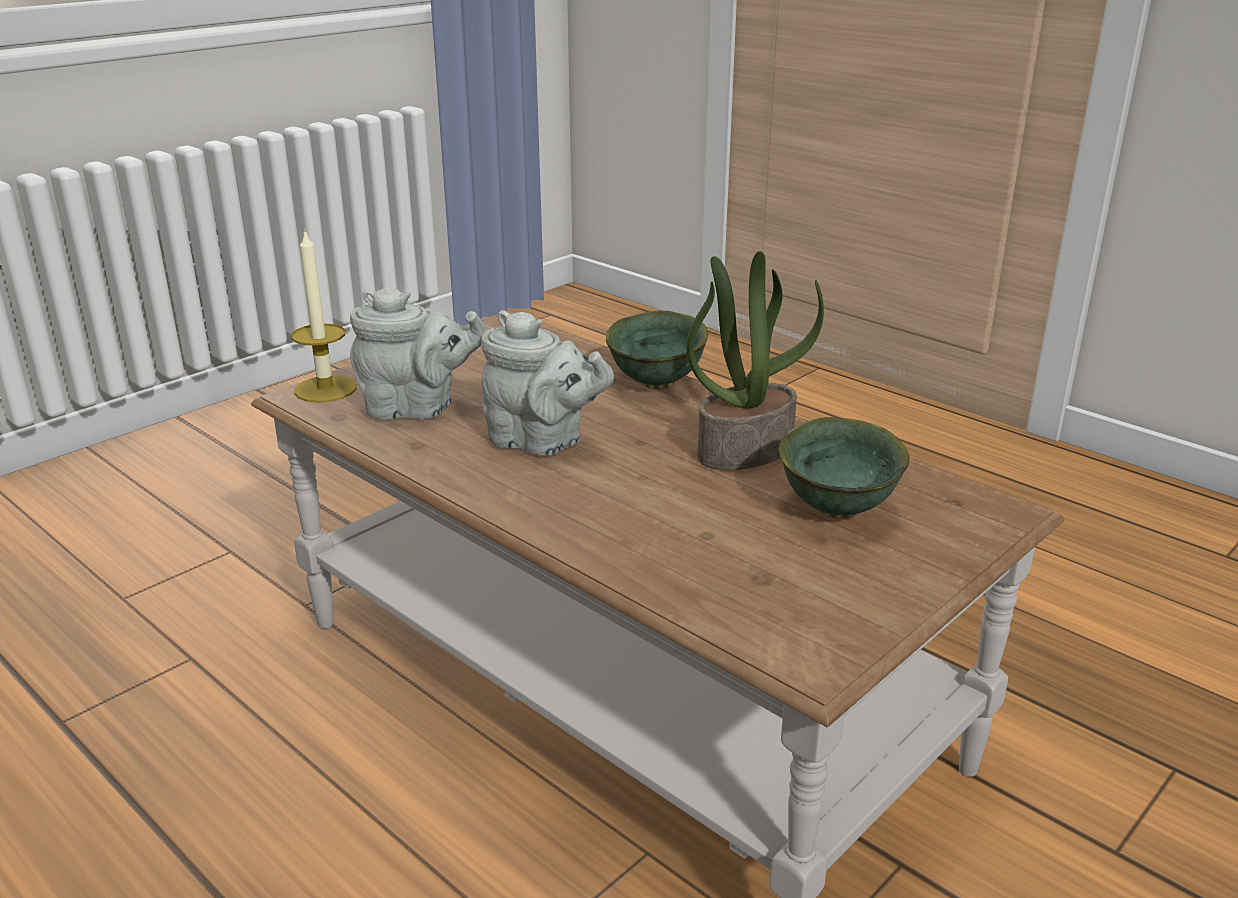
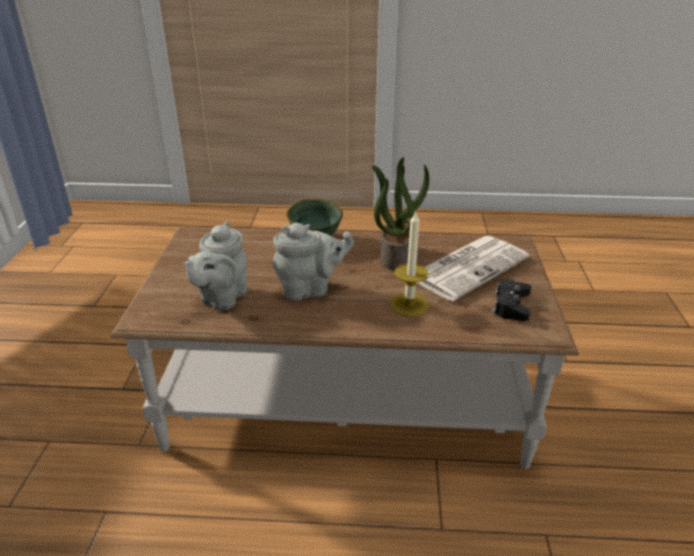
camera: 40 degrees left, 5 degrees up
candle [291,229,357,403] -> candle moved to [390,210,429,316]
grey teapot [350,287,487,420] -> grey teapot turned 150 degrees clockwise [184,221,247,310]
green bowl [779,417,910,518] -> newspaper [416,236,529,301]
none -> black game controller [493,279,531,321]

